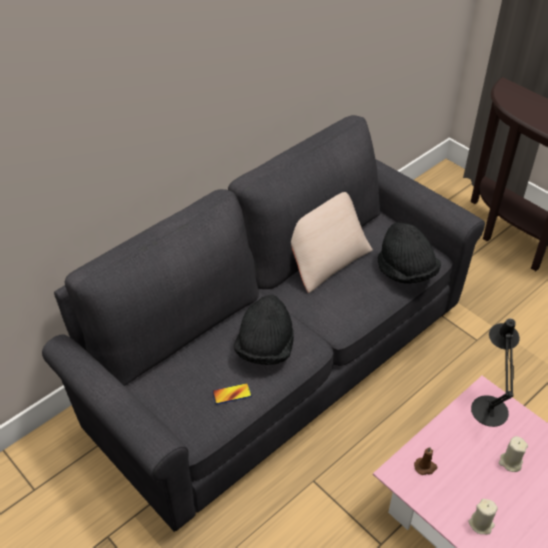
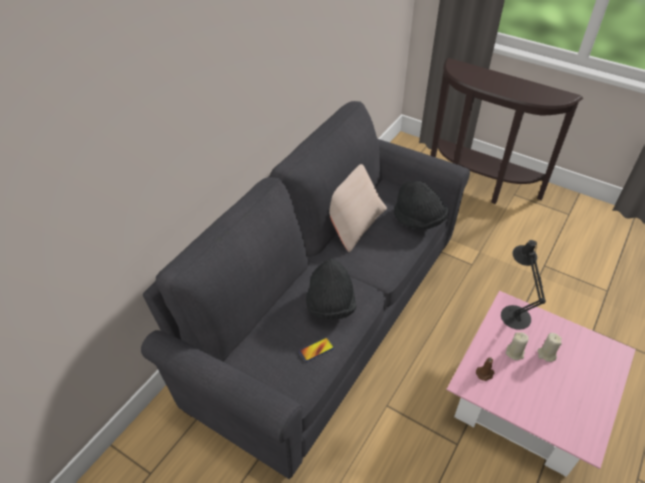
camera: 15 degrees left, 0 degrees up
beige candle [468,499,498,535] -> beige candle moved to [506,332,528,360]

